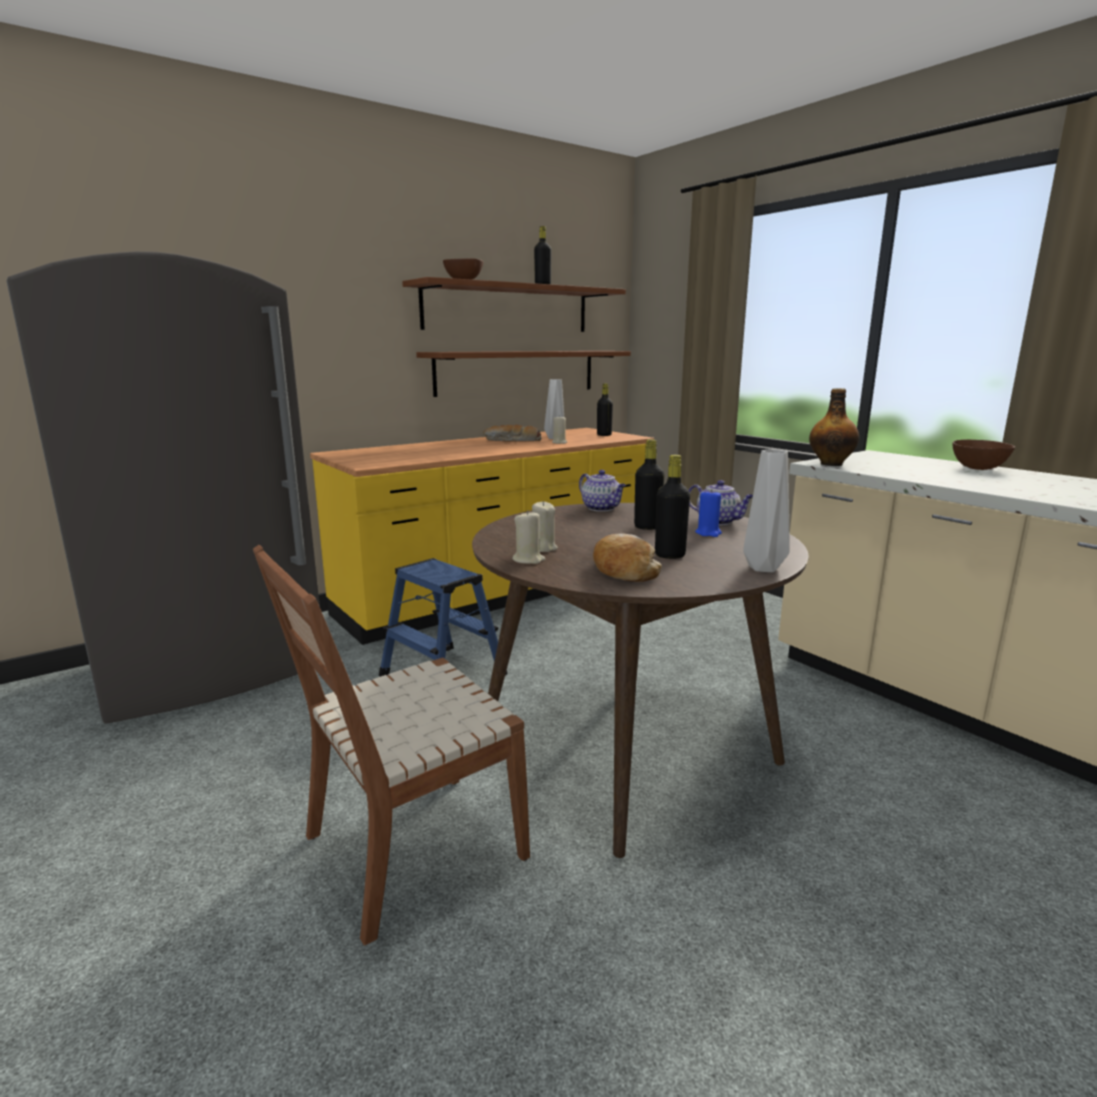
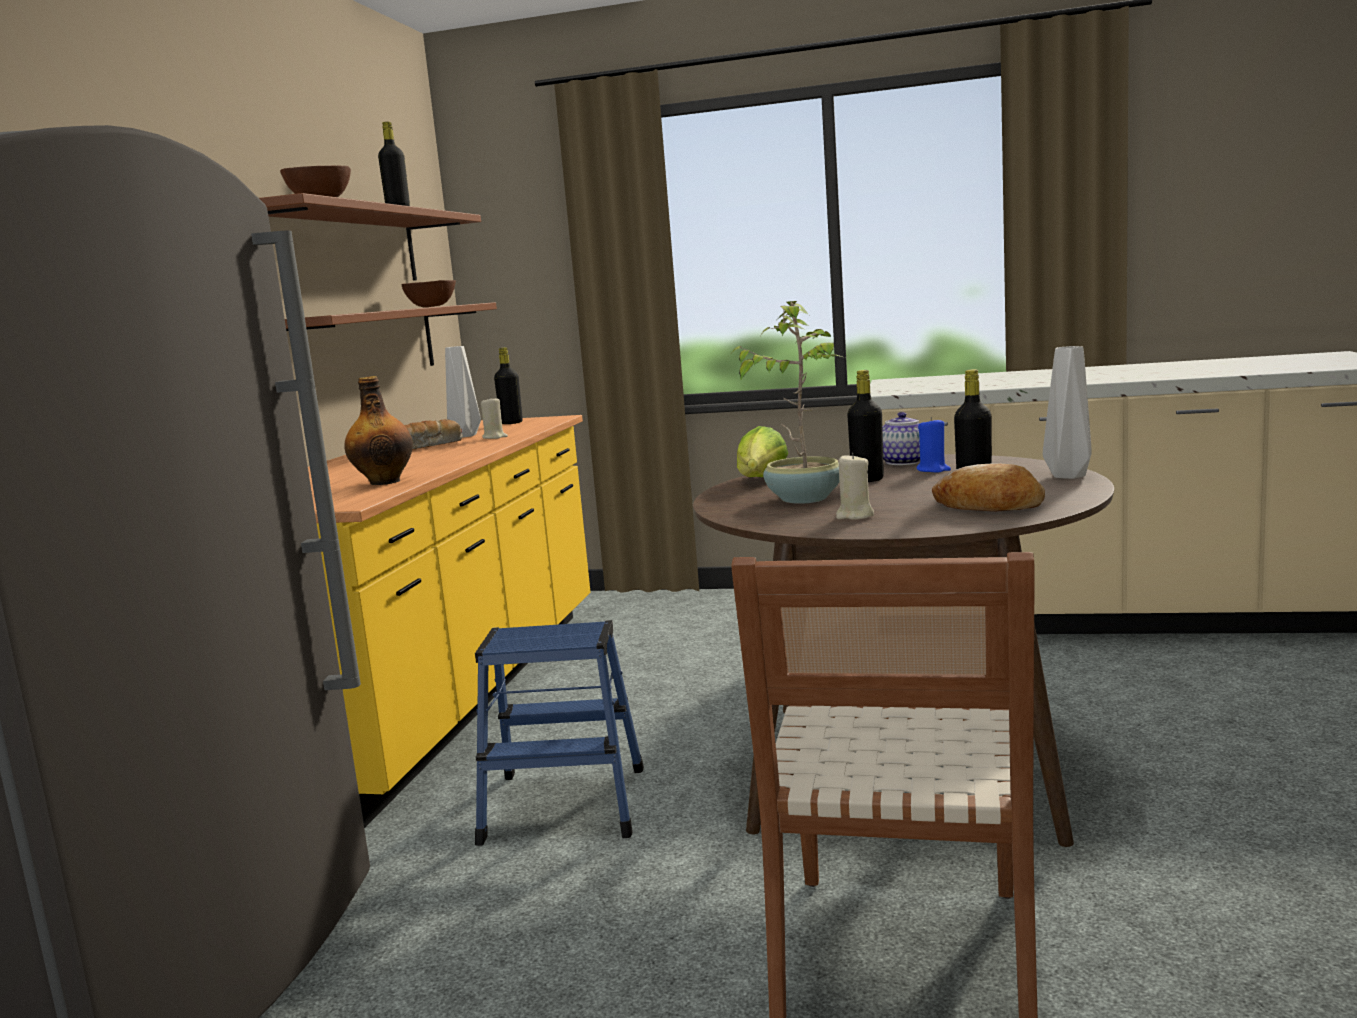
camera: 40 degrees left, 5 degrees down
beige candle [512,510,545,564] -> none
teapot [579,470,626,511] -> lettuce [737,426,788,477]
bottle [809,389,859,466] -> bottle moved to [344,376,413,485]
brown bowl [952,439,1015,470] -> brown bowl moved to [402,280,456,307]
none -> potted plant [730,301,842,504]

